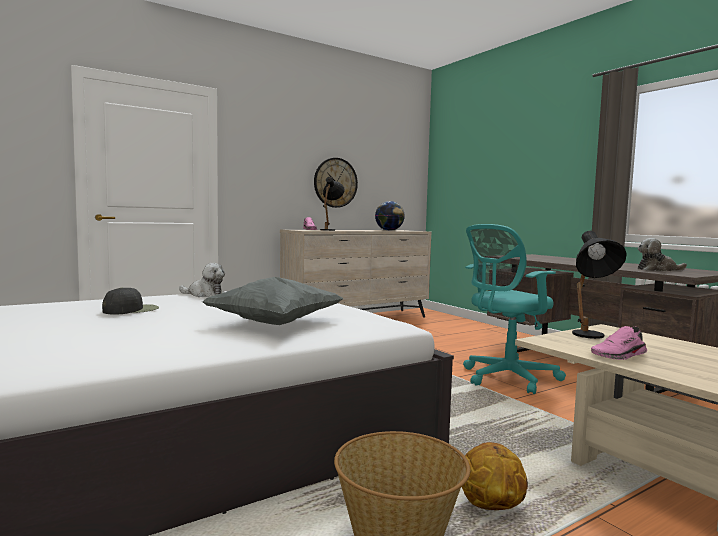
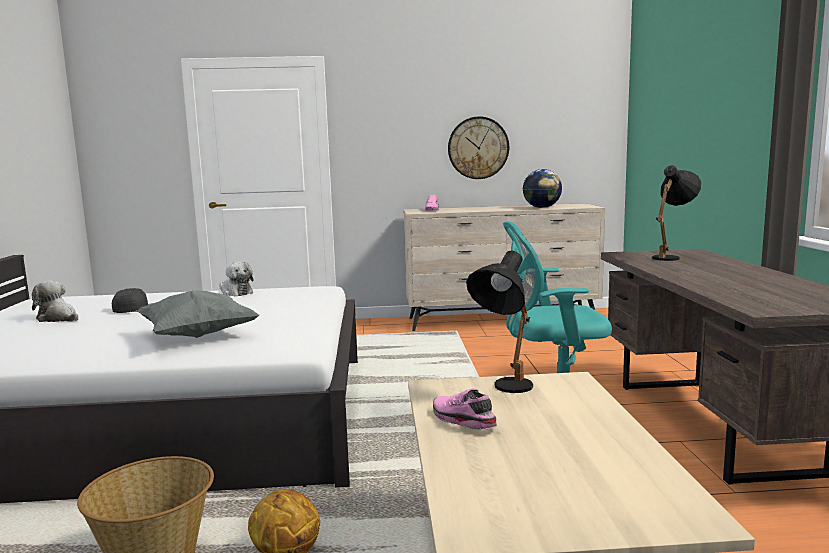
camera: 30 degrees right, 5 degrees up
black table lamp [320,177,344,231] -> black table lamp moved to [652,165,701,261]
pink shoe [591,326,647,360] -> pink shoe turned 45 degrees clockwise [433,388,497,430]
plush toy [638,238,687,271] -> plush toy moved to [32,280,78,322]

